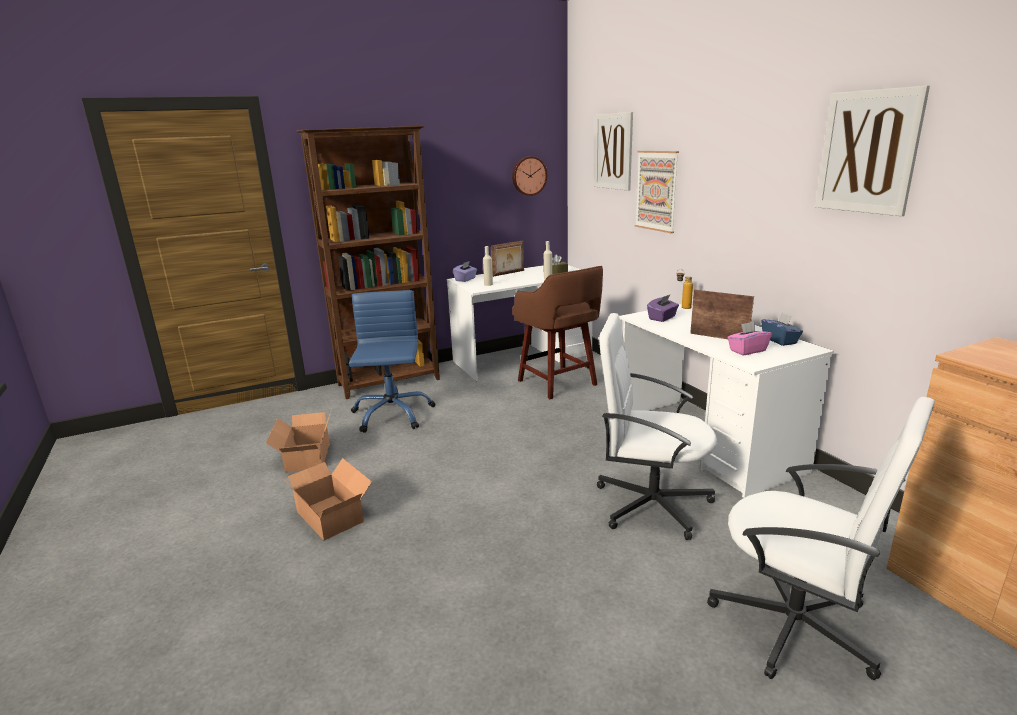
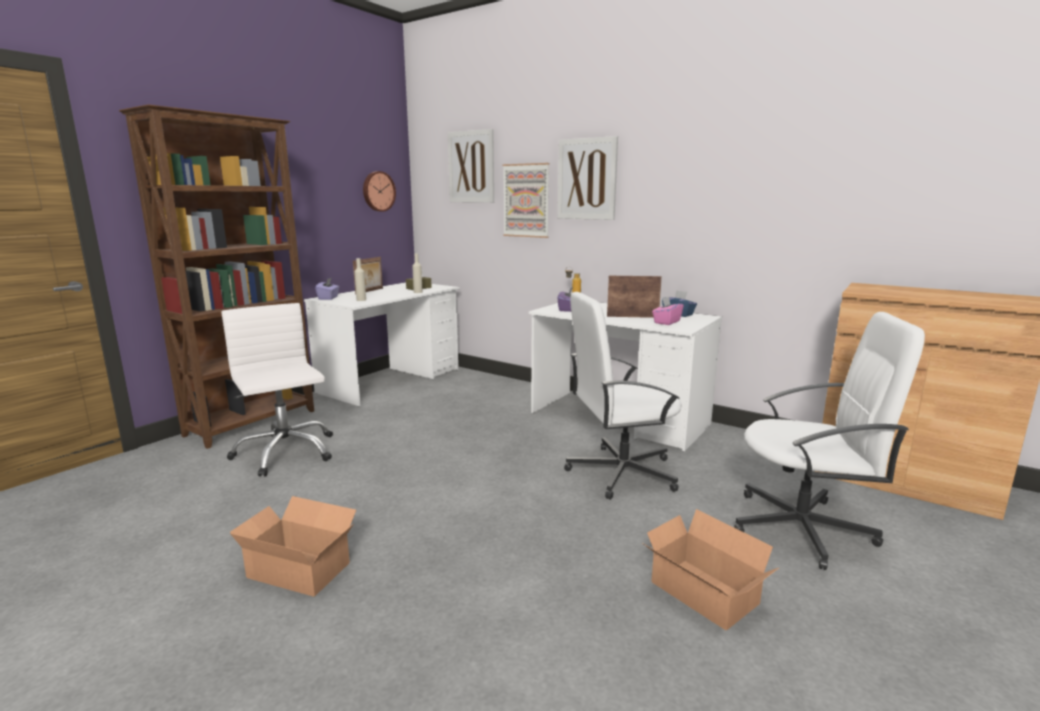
camera: 30 degrees left, 5 degrees down
cardboard box [266,412,331,472] -> cardboard box moved to [642,509,780,630]
blue office chair [349,290,435,433] -> white office chair [221,303,333,477]
brown stool [512,266,603,399] -> none
picture [816,85,930,216] -> picture moved to [558,136,618,220]

